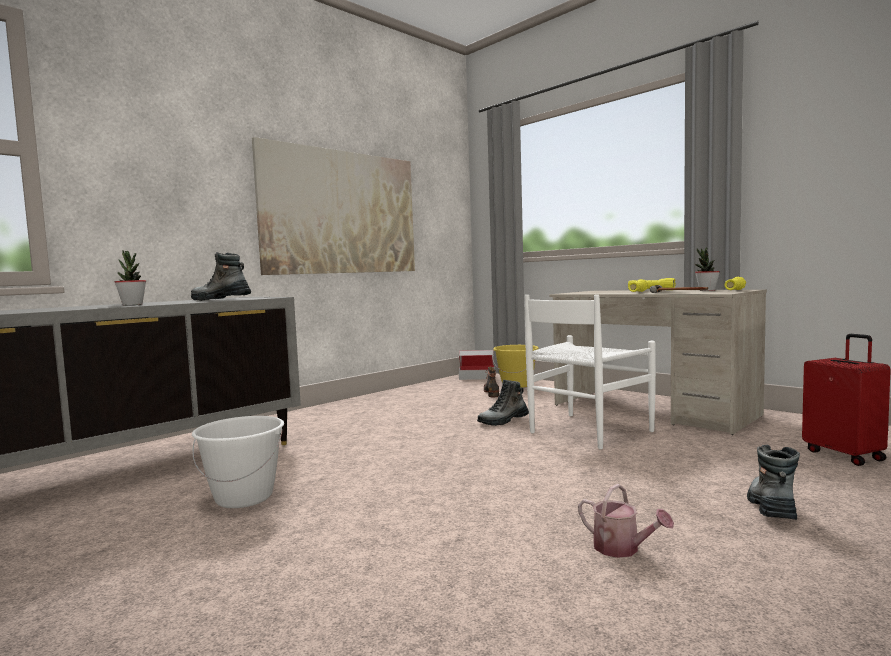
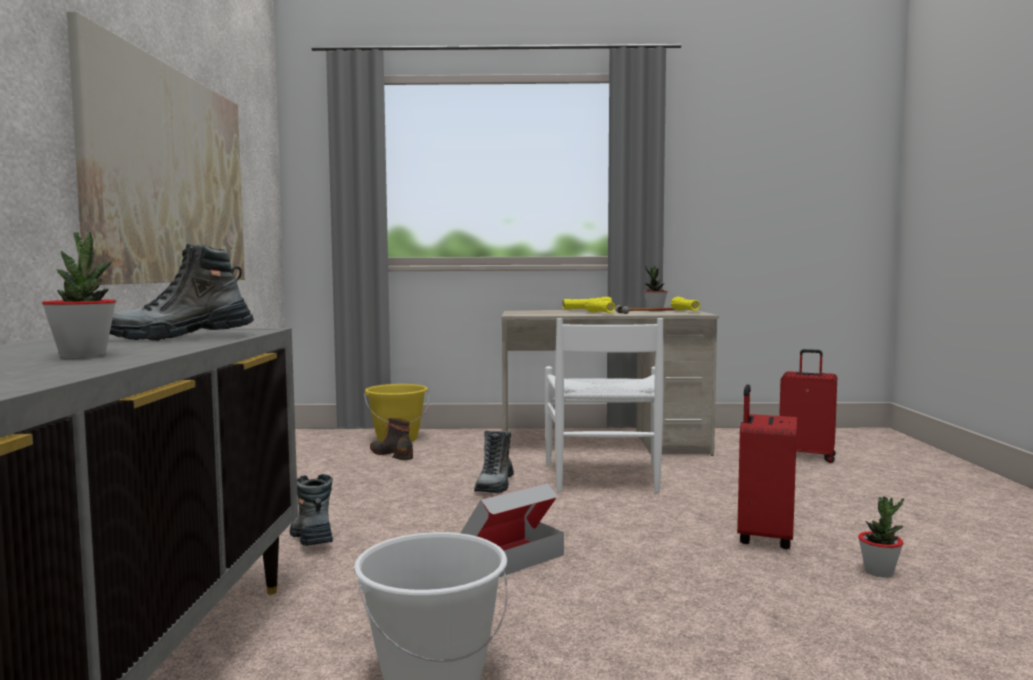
camera: 45 degrees left, 0 degrees up
cardboard box [459,350,495,380] -> cardboard box moved to [461,483,564,577]
watering can [578,484,674,558] -> potted plant [858,496,904,578]
boot [747,445,800,520] -> boot moved to [290,474,333,546]
none -> red suitcase [737,385,797,549]

